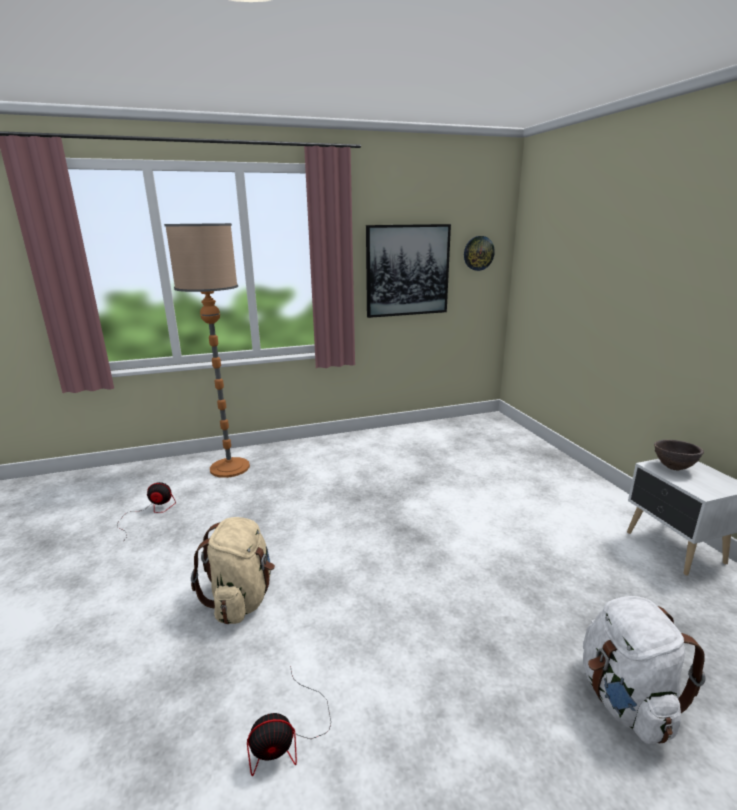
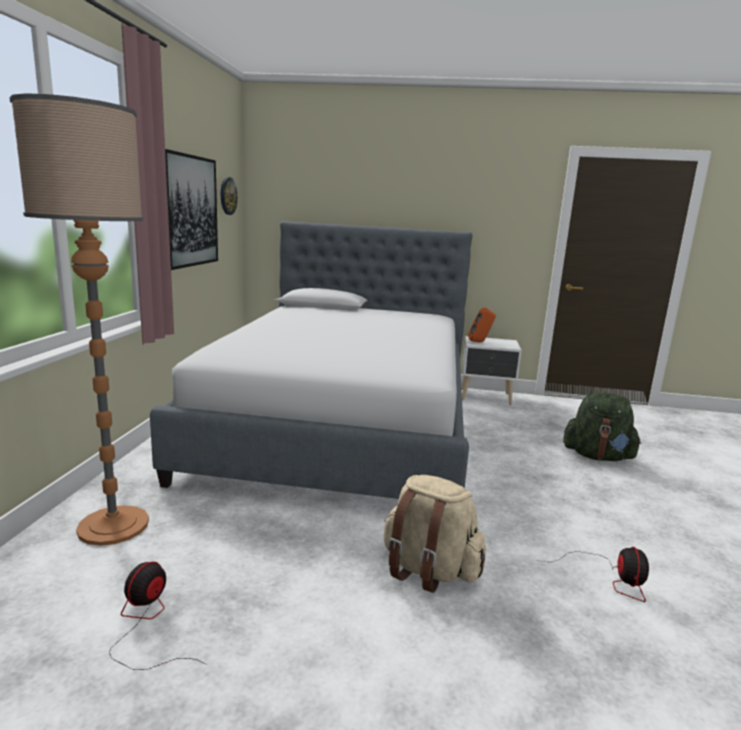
camera: 65 degrees left, 5 degrees down
white backpack [583,596,706,744] -> green backpack [563,392,642,461]
brown bowl [654,440,704,471] -> orange speaker [468,307,496,342]
none -> bed [150,221,472,499]

